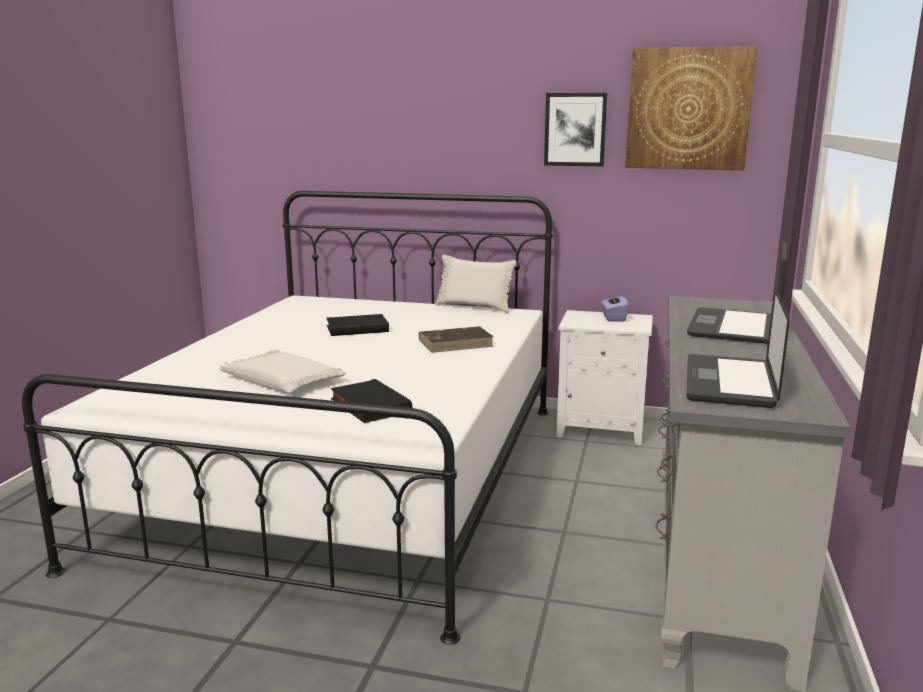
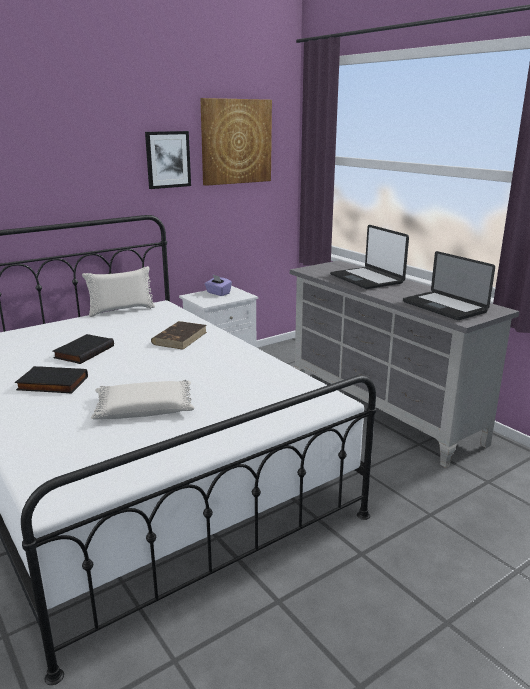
camera: 50 degrees left, 5 degrees up
black book [331,379,412,423] -> black book moved to [15,366,88,393]

